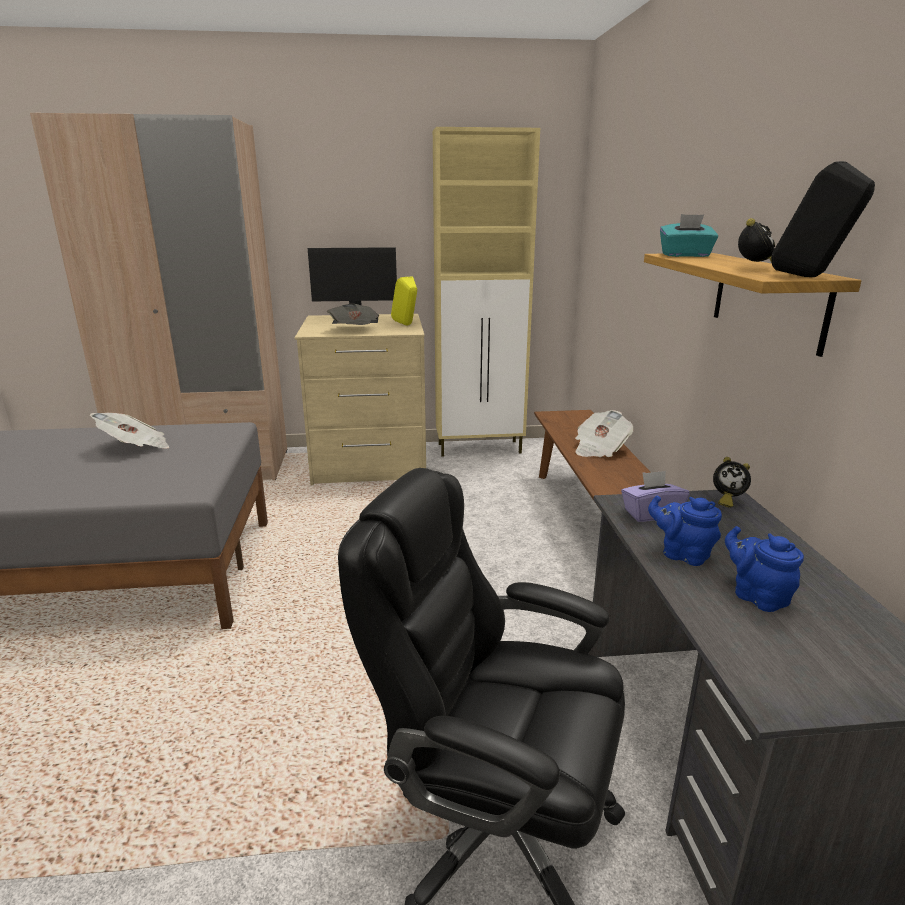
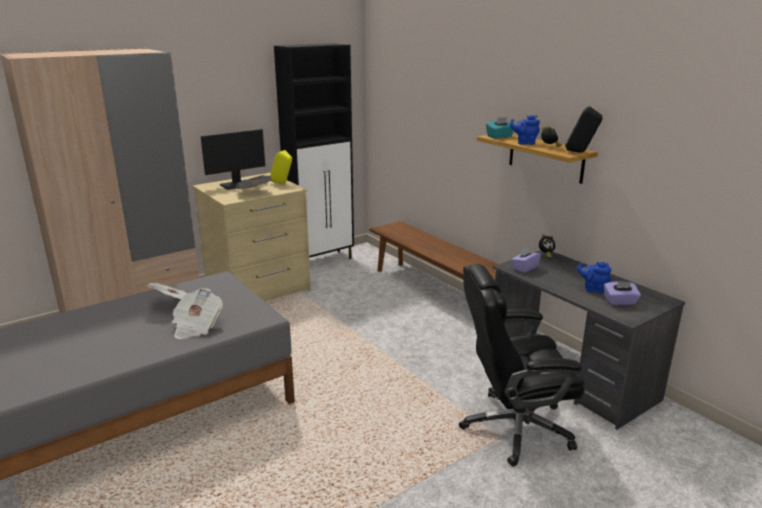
camera: 30 degrees left, 0 degrees up
beige cabinet [433,127,540,457] -> black cabinet [274,43,354,259]
newspaper [575,410,634,457] -> newspaper moved to [172,288,223,339]
blue teapot [648,495,722,566] -> blue teapot moved to [510,115,540,145]
none -> purple tissue box [604,281,641,305]

